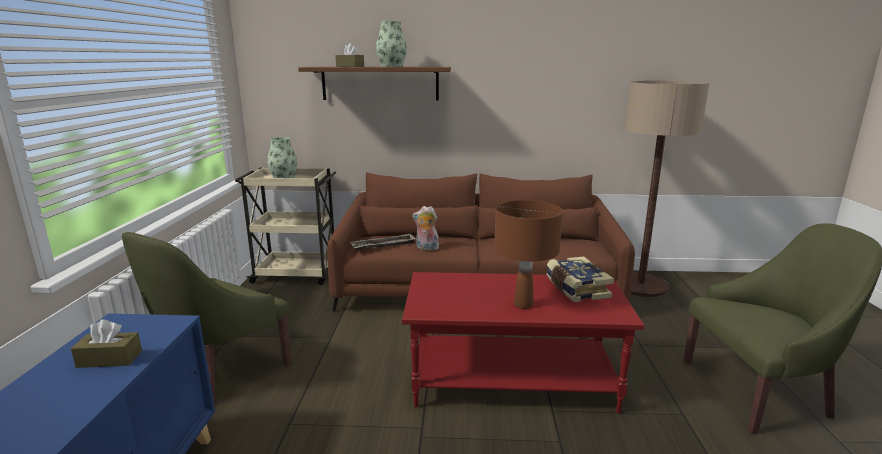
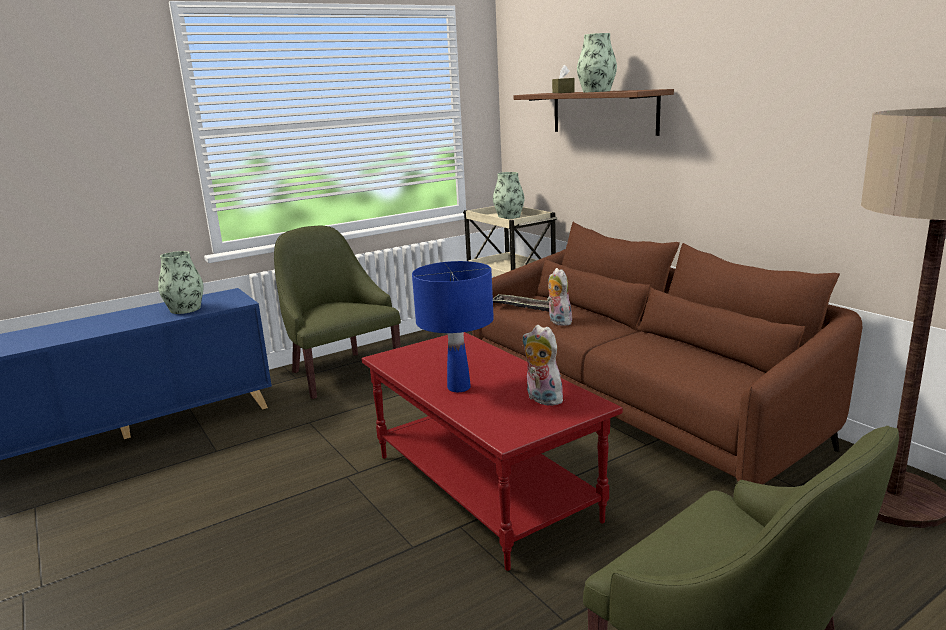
camera: 55 degrees right, 0 degrees up
brown tissue box [71,320,142,368] -> vase [158,251,204,314]
green armchair [122,232,291,404] -> green armchair turned 60 degrees clockwise [274,226,401,399]
brown table lamp [494,200,563,309] -> blue table lamp [412,261,494,392]
book [546,257,614,302] -> plush toy [523,325,563,406]

